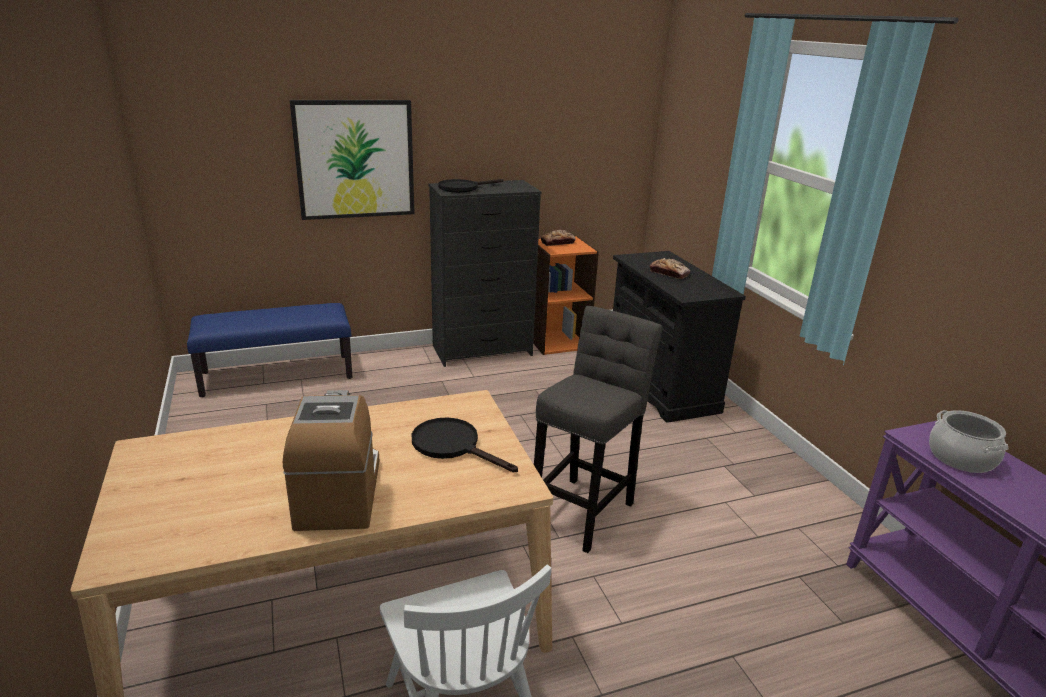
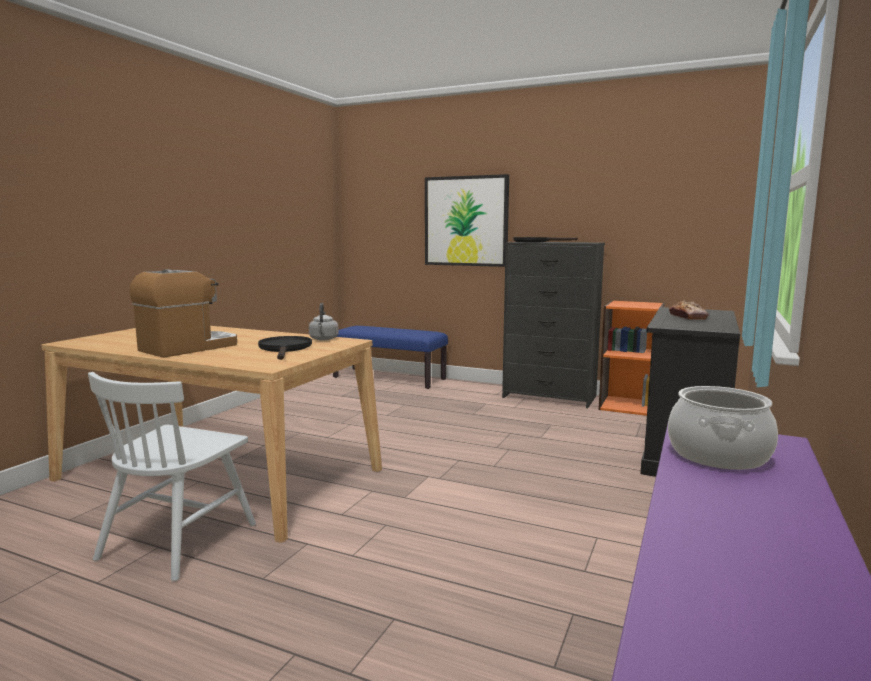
camera: 45 degrees right, 15 degrees down
grey stool [534,306,662,553] -> none
bread [541,230,576,246] -> none
none -> grey kettle [309,303,339,341]

